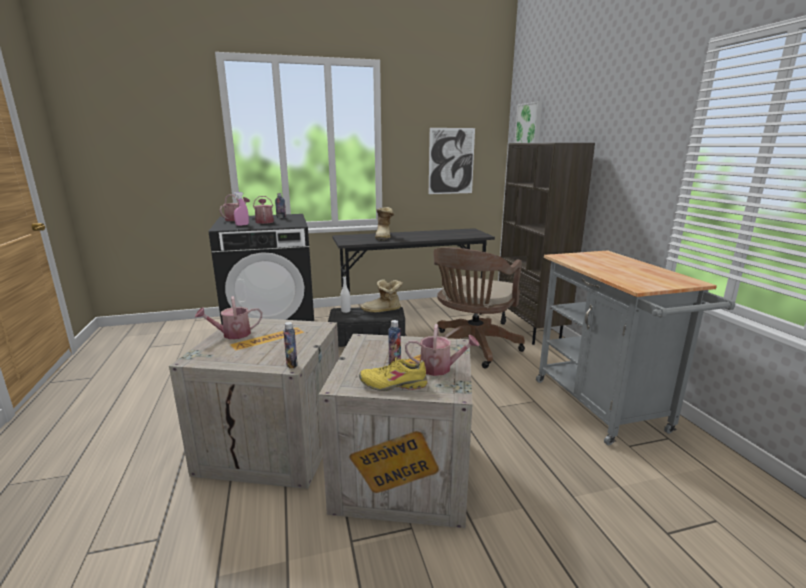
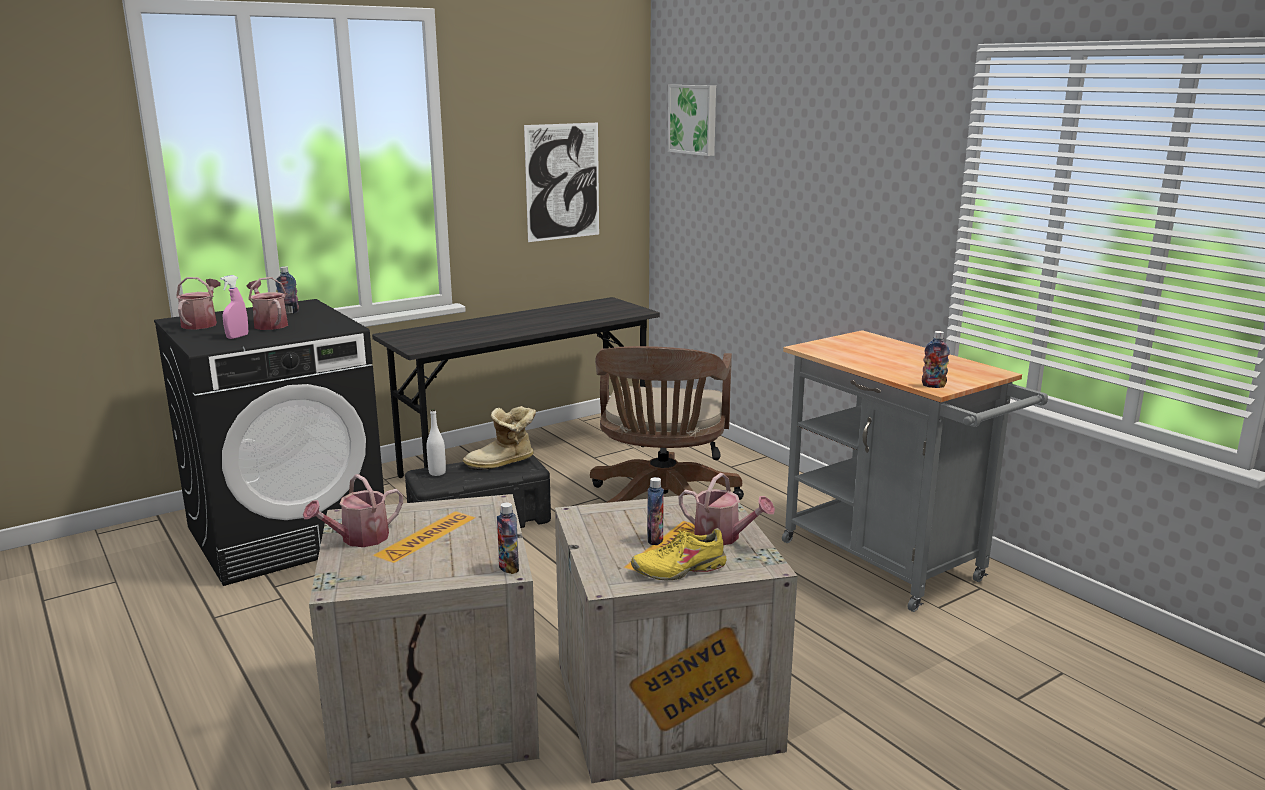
camera: 20 degrees left, 0 degrees up
boot [375,207,395,240] -> none
watering can [405,324,479,376] -> watering can turned 45 degrees clockwise [679,473,775,545]
brown bookcase [499,143,595,345] -> none
none -> bottle [922,331,950,388]

